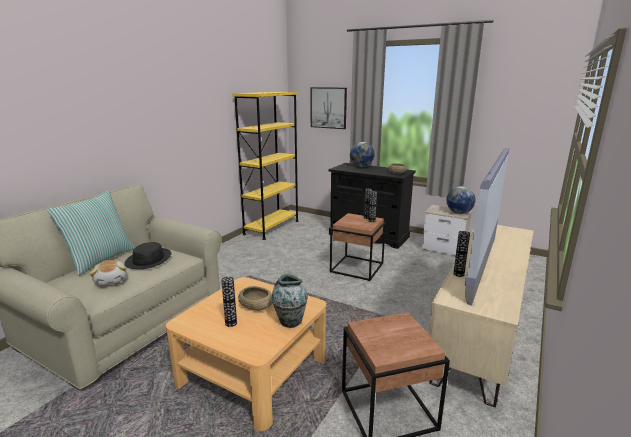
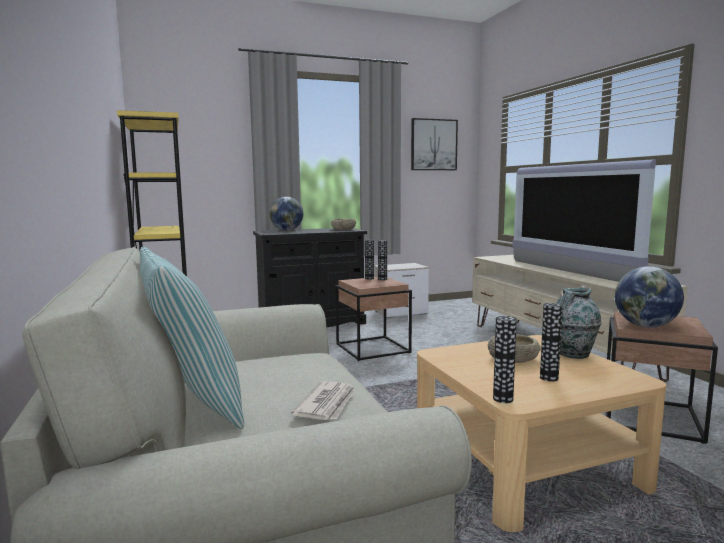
camera: 50 degrees left, 10 degrees down
plush toy [90,260,127,286] -> newspaper [291,381,355,420]
black hat [124,242,171,269] -> none
picture [310,87,347,129] -> picture moved to [411,118,458,170]
globe [447,186,476,214] -> globe moved to [615,266,684,328]
vase [453,231,470,277] -> vase moved to [493,316,517,403]

